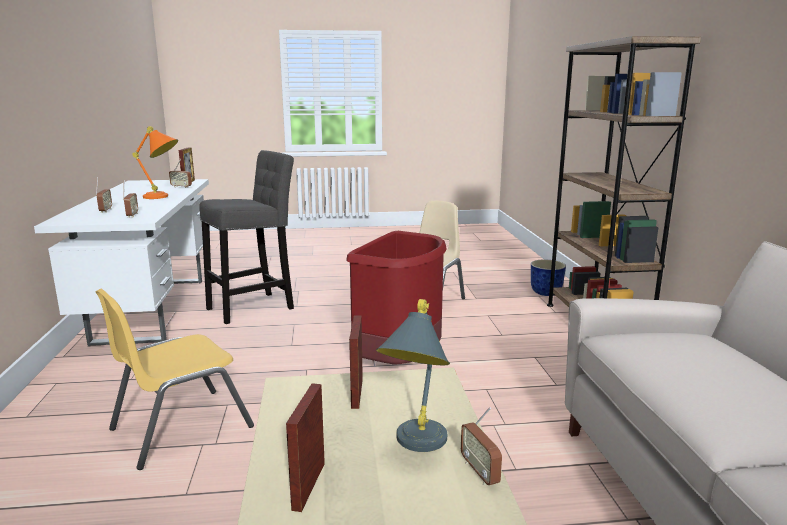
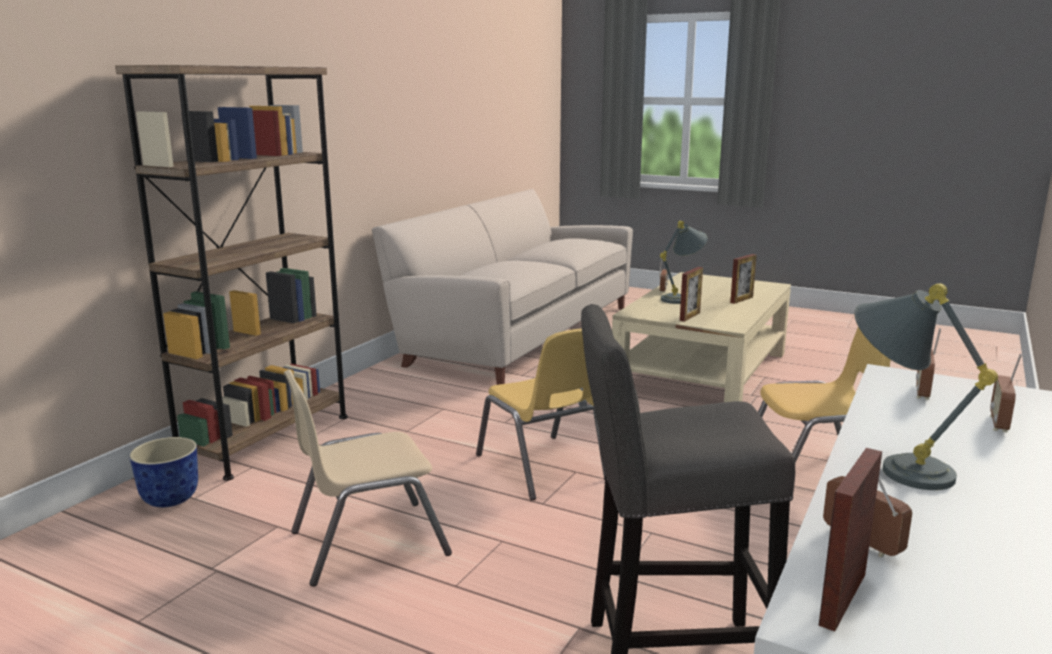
camera: 145 degrees left, 0 degrees up
orange table lamp [132,126,178,199] -> grey table lamp [854,283,998,490]
red trash can [346,231,447,365] -> yellow chair [476,328,605,500]

